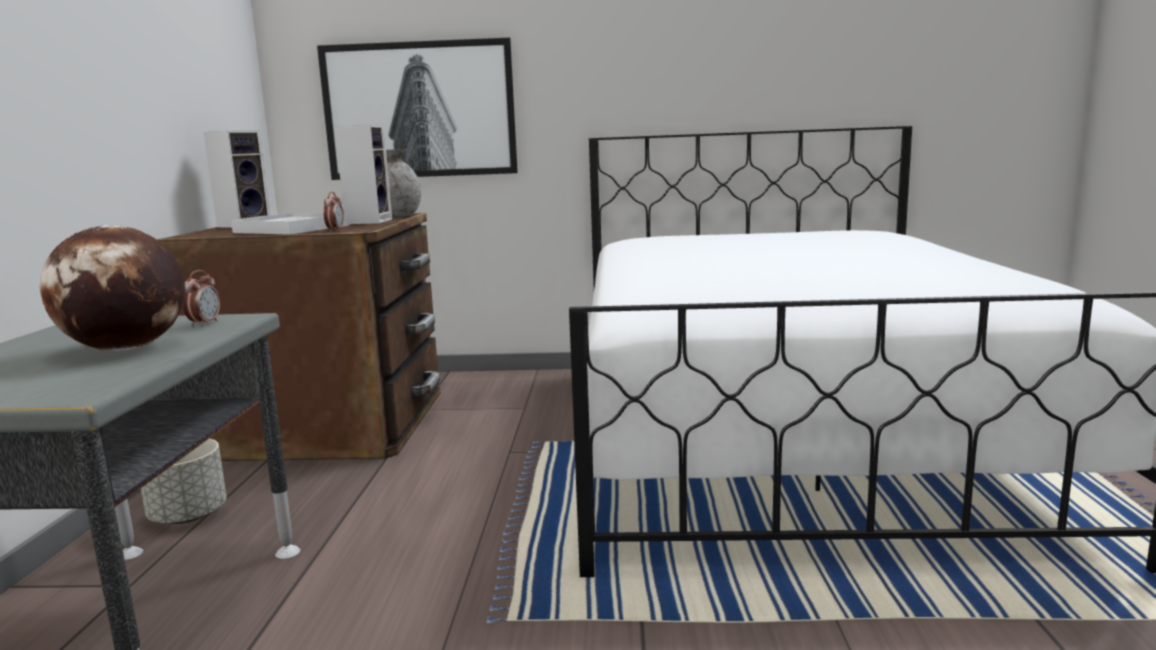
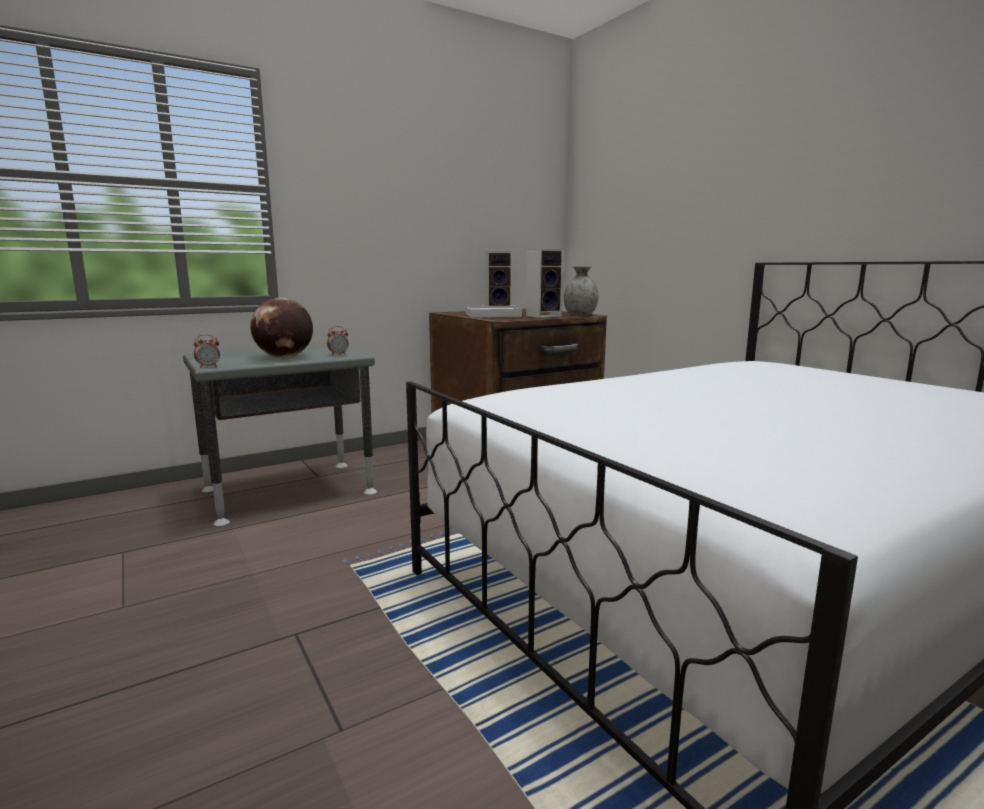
camera: 55 degrees right, 0 degrees up
grey planter [141,439,227,524] -> none
picture [317,37,518,180] -> none
alarm clock [324,192,344,231] -> alarm clock moved to [193,334,220,368]

